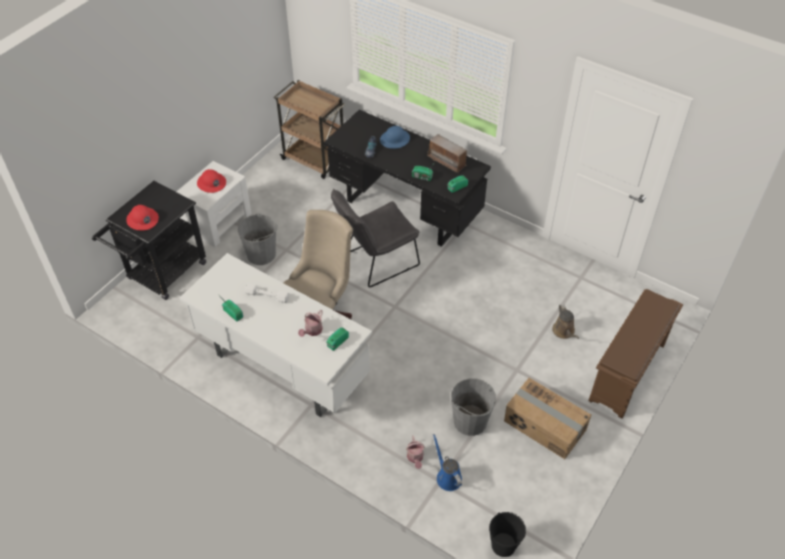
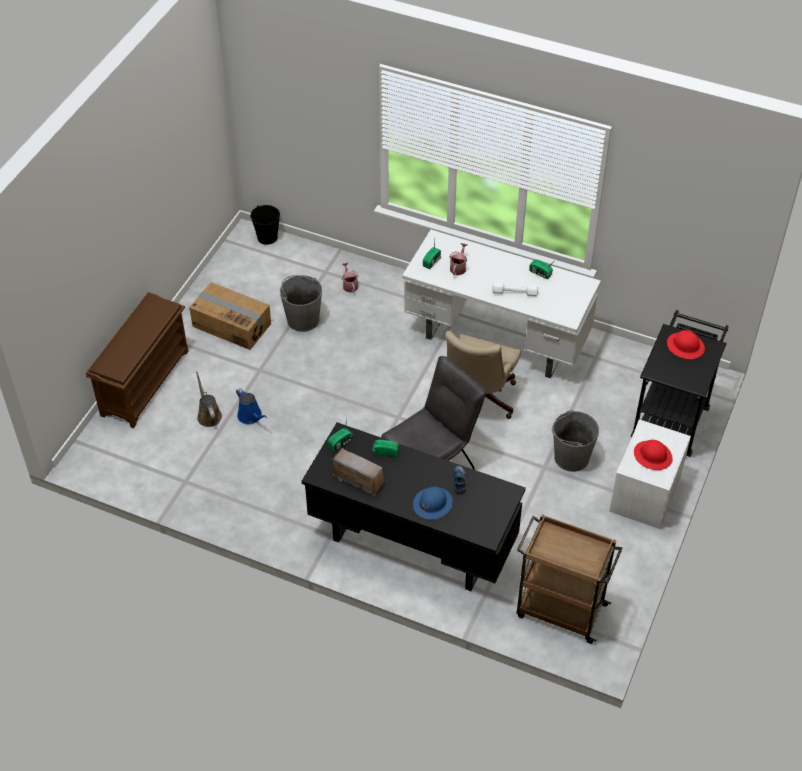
camera: 170 degrees right, 0 degrees up
blue watering can [433,434,462,491] -> blue watering can moved to [236,388,267,424]

